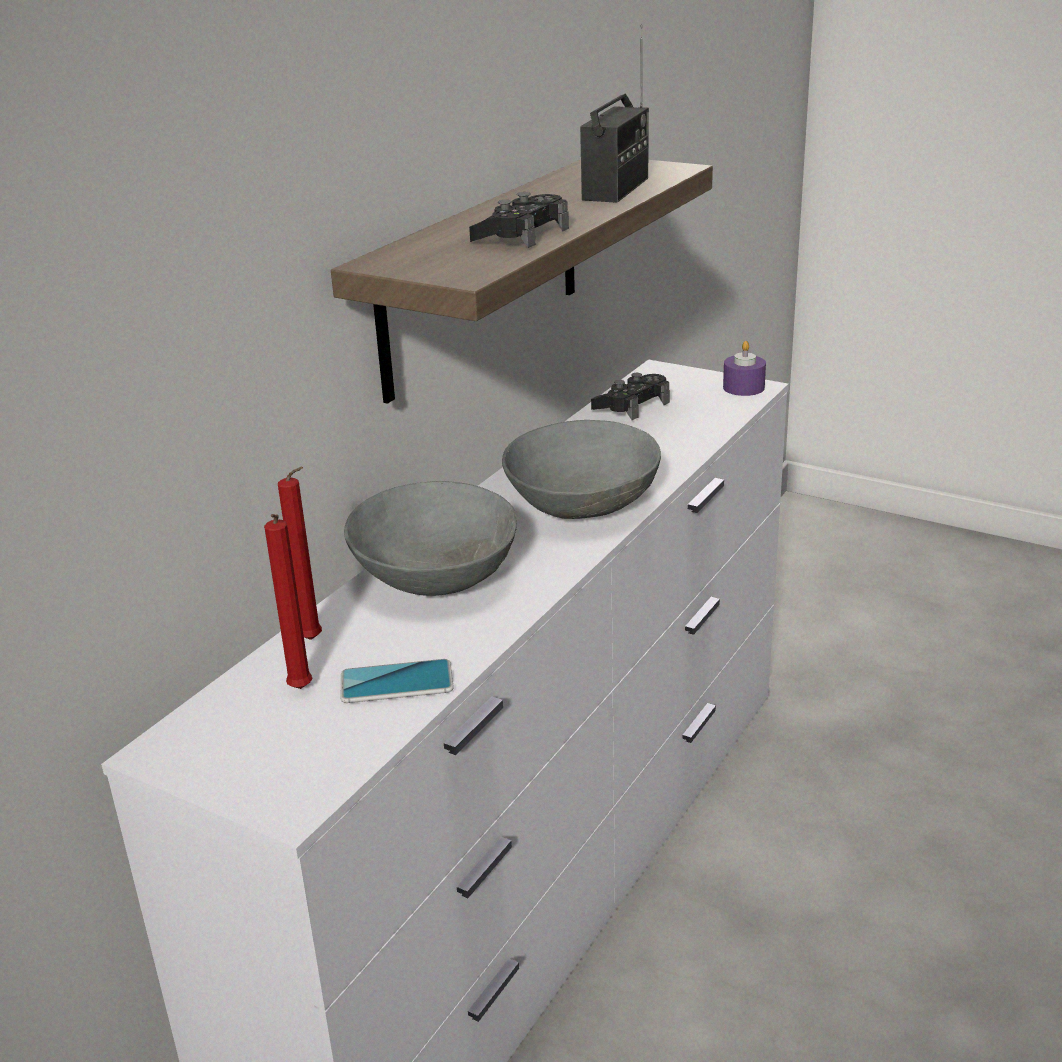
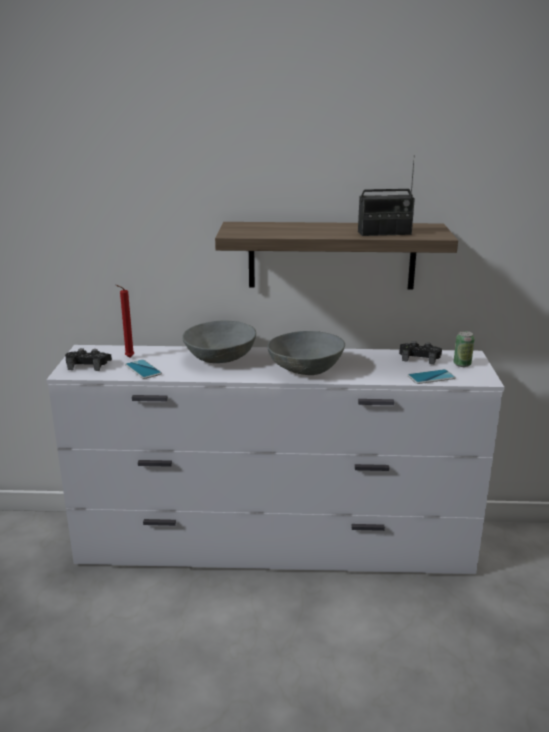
camera: 60 degrees right, 5 degrees down
red candle [278,467,322,640] -> none
black game controller [469,192,569,248] -> black game controller moved to [65,348,112,371]
purple candle [723,341,766,396] -> none
none -> phone [407,369,456,384]
none -> can [454,331,475,367]

